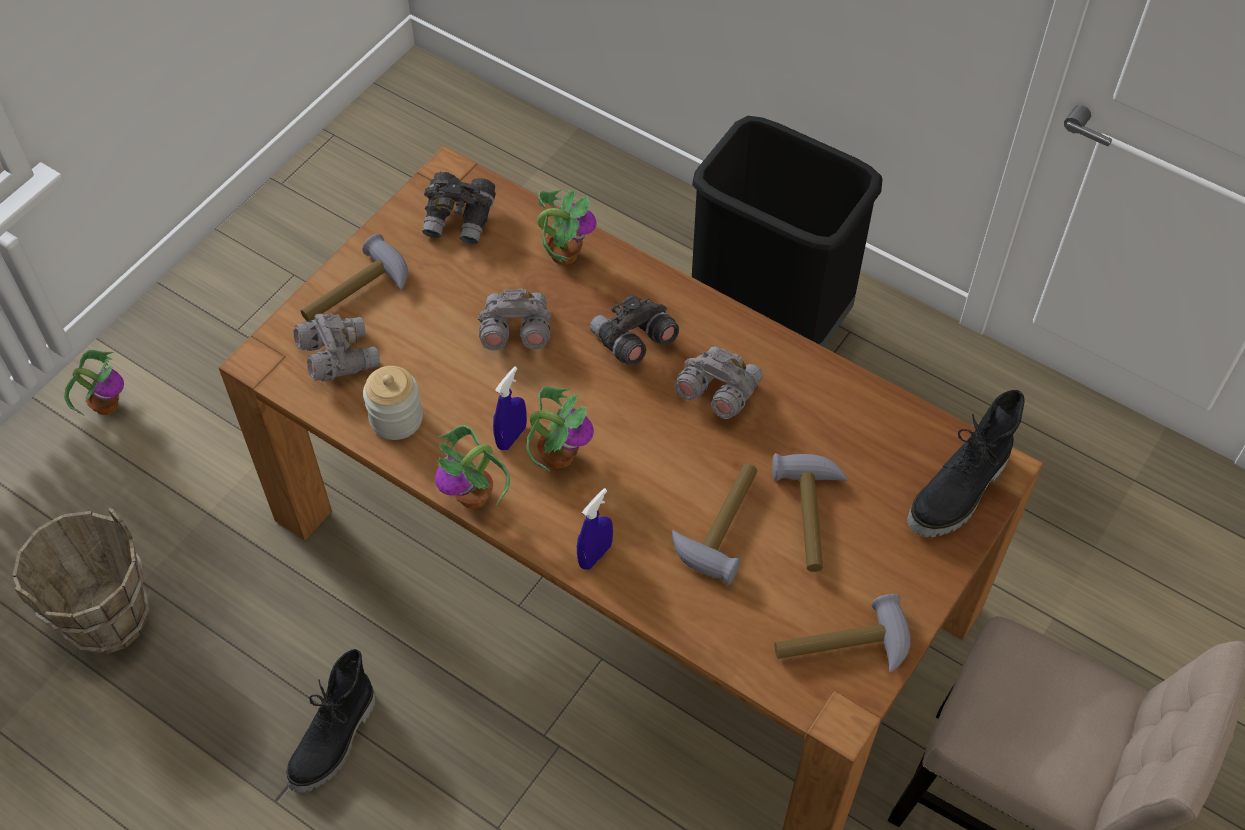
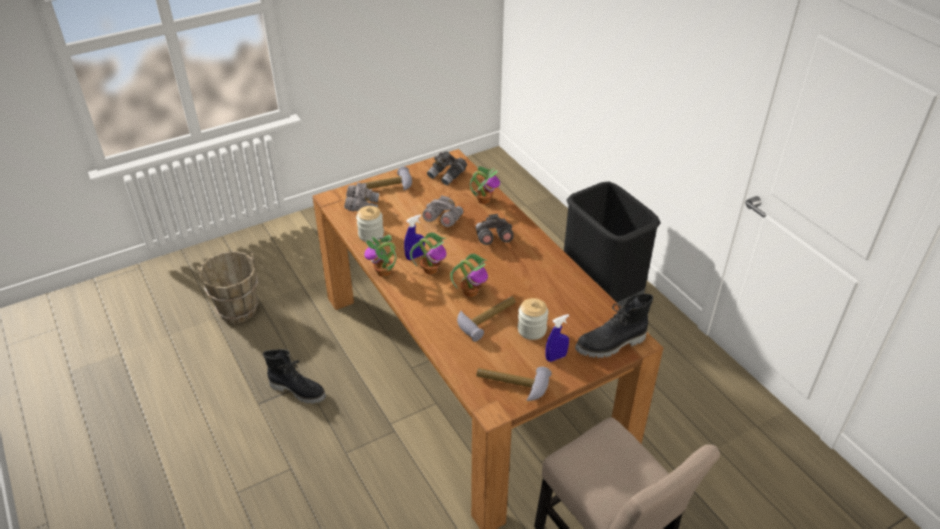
camera: 25 degrees right, 15 degrees down
potted plant [64,350,124,416] -> potted plant moved to [450,253,488,297]
black boot [286,649,376,793] -> black boot turned 120 degrees counterclockwise [263,349,326,404]
blue spray bottle [577,488,613,570] -> blue spray bottle moved to [545,314,569,362]
grey binoculars [675,346,763,419] -> none
hammer [772,453,848,572] -> jar [518,298,548,340]

